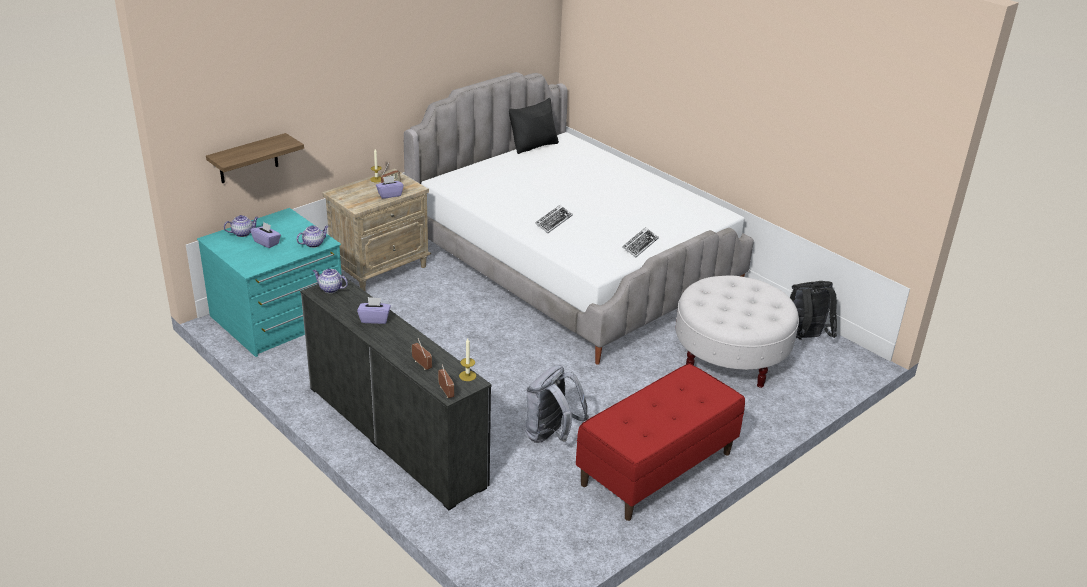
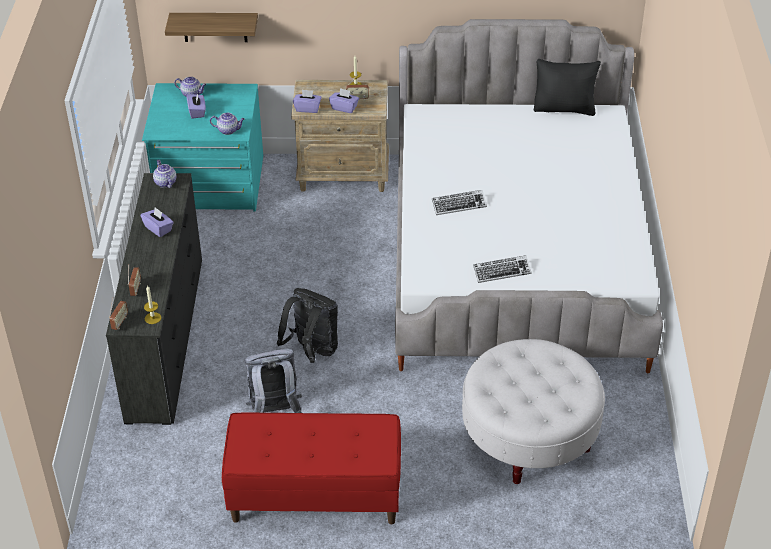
camera: 45 degrees right, 10 degrees up
black backpack [790,281,837,340] -> black backpack moved to [277,288,338,363]
none -> purple tissue box [293,90,322,113]

